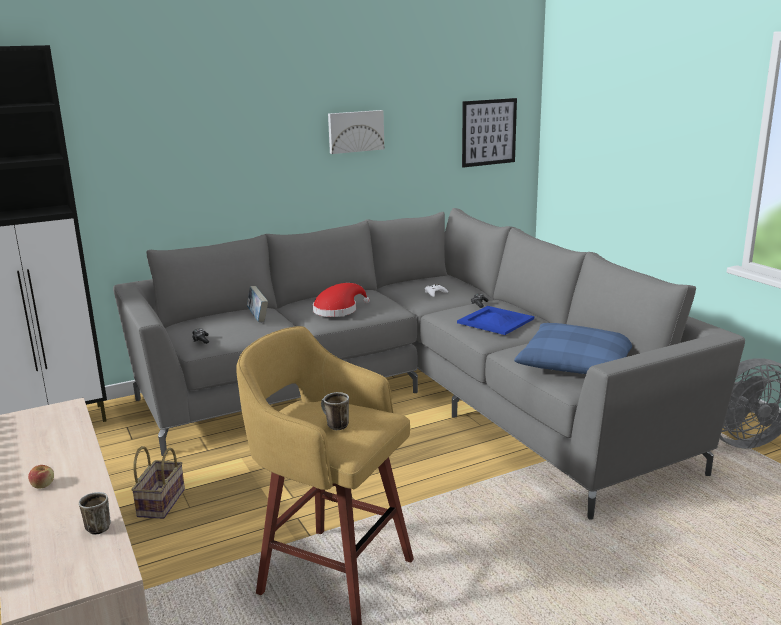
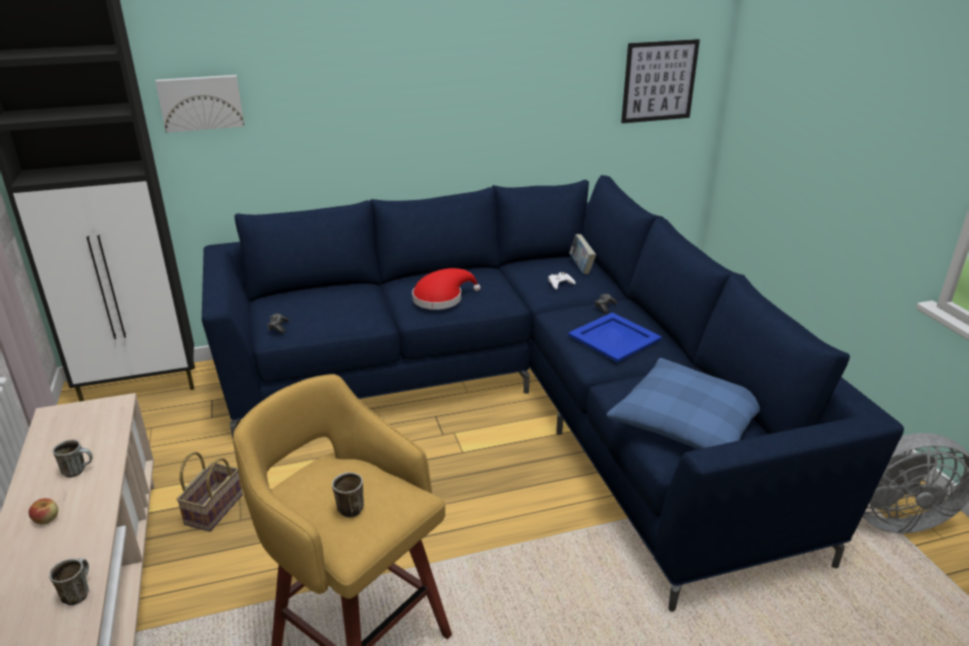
camera: 10 degrees right, 10 degrees up
grey sofa [113,208,745,520] -> blue sofa [202,175,904,612]
book [247,286,268,322] -> book moved to [569,234,596,274]
picture [328,110,384,154] -> picture moved to [155,75,245,133]
none -> mug [53,440,93,478]

